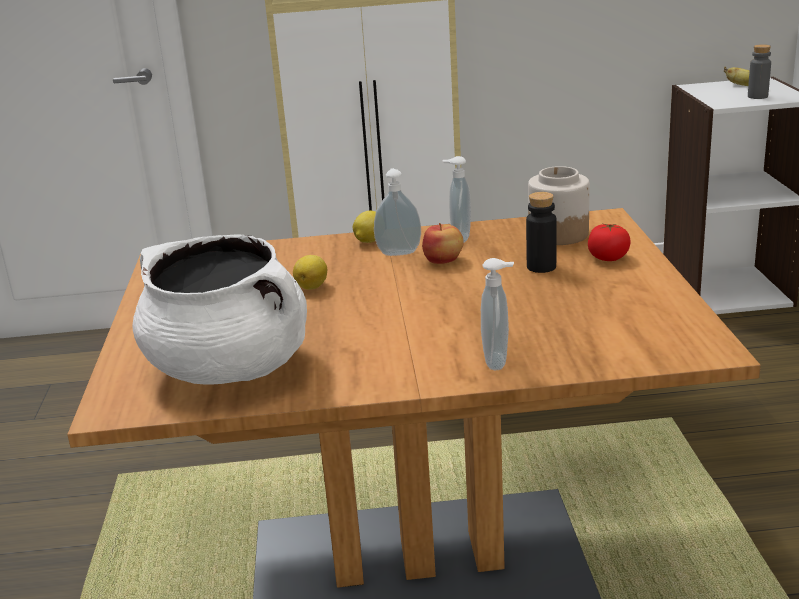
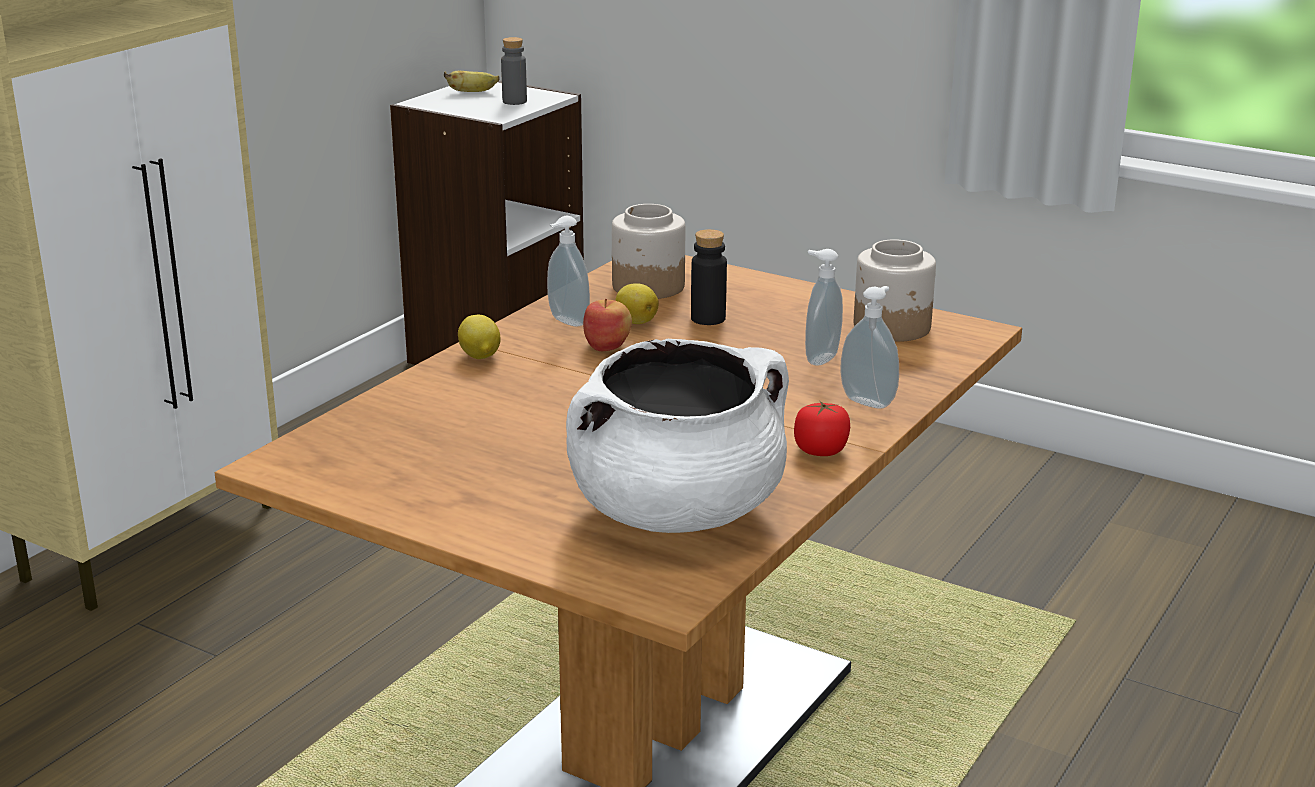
camera: 55 degrees left, 0 degrees up
lemon [293,255,327,290] -> lemon moved to [615,283,658,324]
soap dispenser [374,168,421,256] -> soap dispenser moved to [805,249,843,366]
tomato [588,224,631,261] -> tomato moved to [794,401,850,456]
none -> jar [854,240,936,342]

